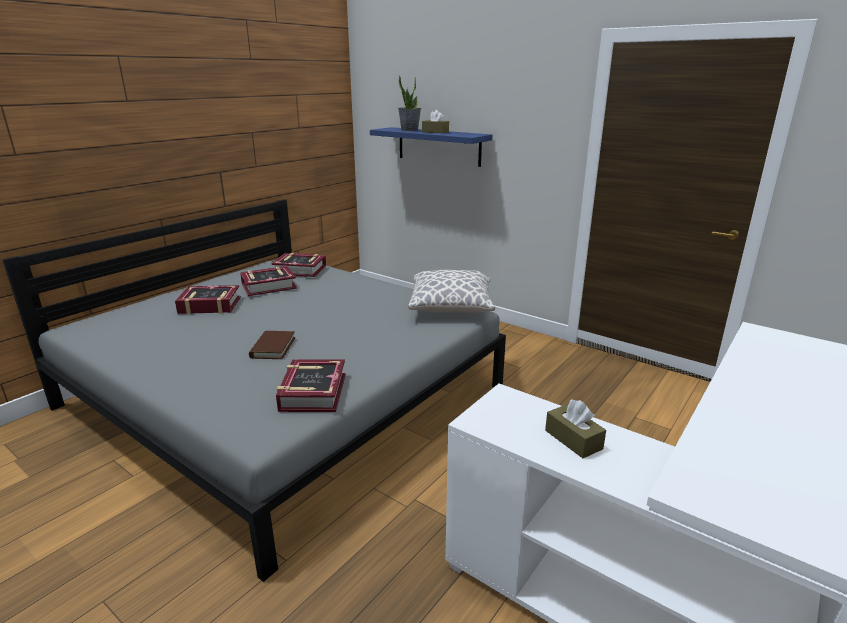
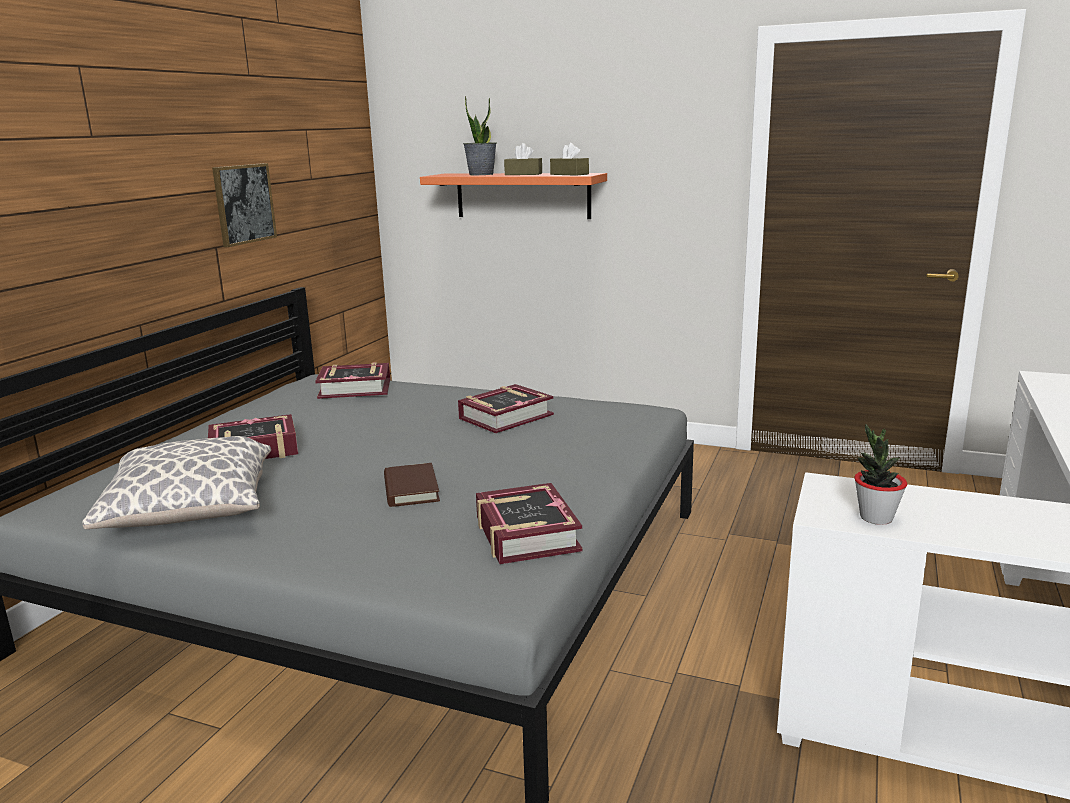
camera: 15 degrees left, 5 degrees down
book [240,266,297,296] -> book moved to [458,384,554,433]
blue shelf [370,127,493,167] -> orange shelf [420,173,607,219]
pillow [408,270,495,313] -> pillow moved to [82,436,271,529]
brown tissue box [545,399,606,458] -> brown tissue box moved to [550,143,589,176]
none -> picture [212,163,277,247]
none -> potted plant [854,424,907,525]

